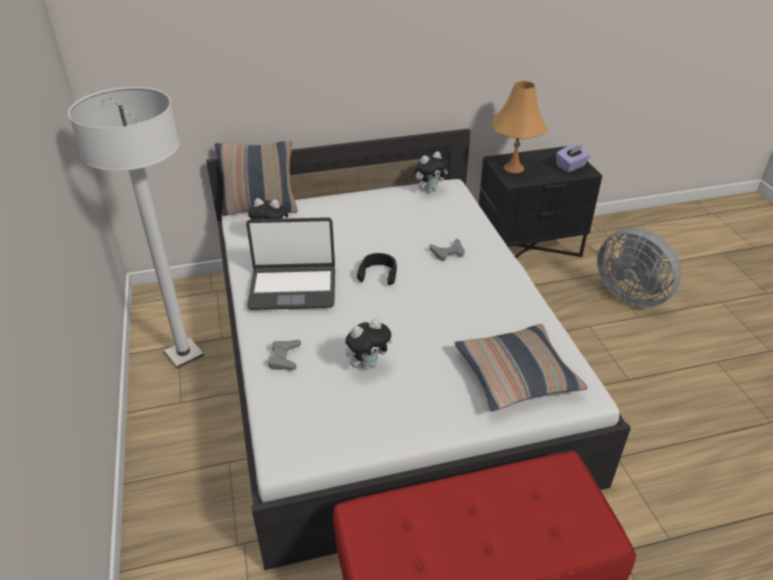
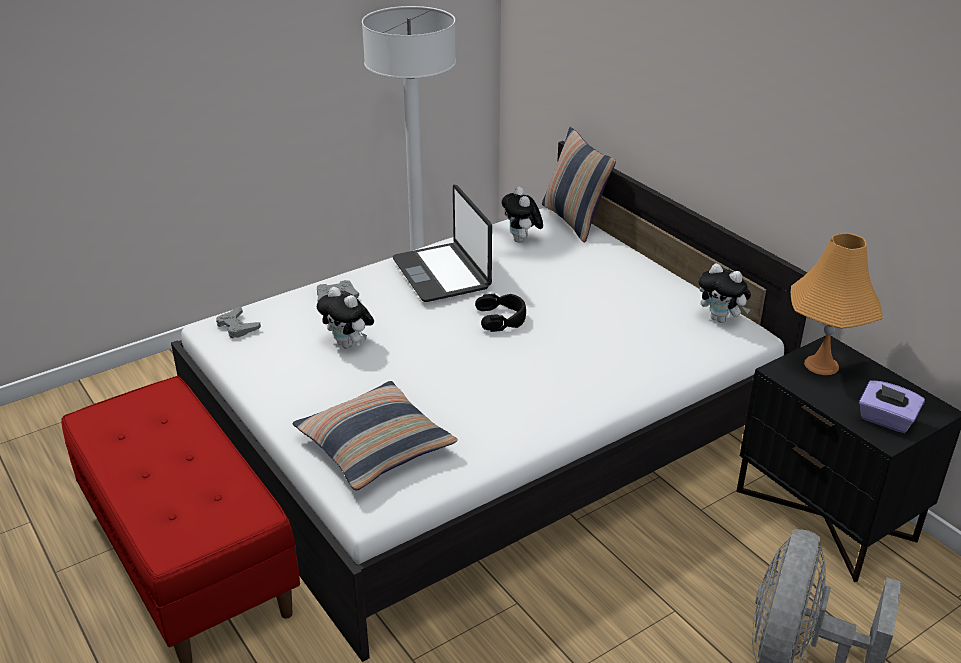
camera: 70 degrees right, 5 degrees down
grey game controller [429,238,465,261] -> grey game controller moved to [216,306,261,338]

